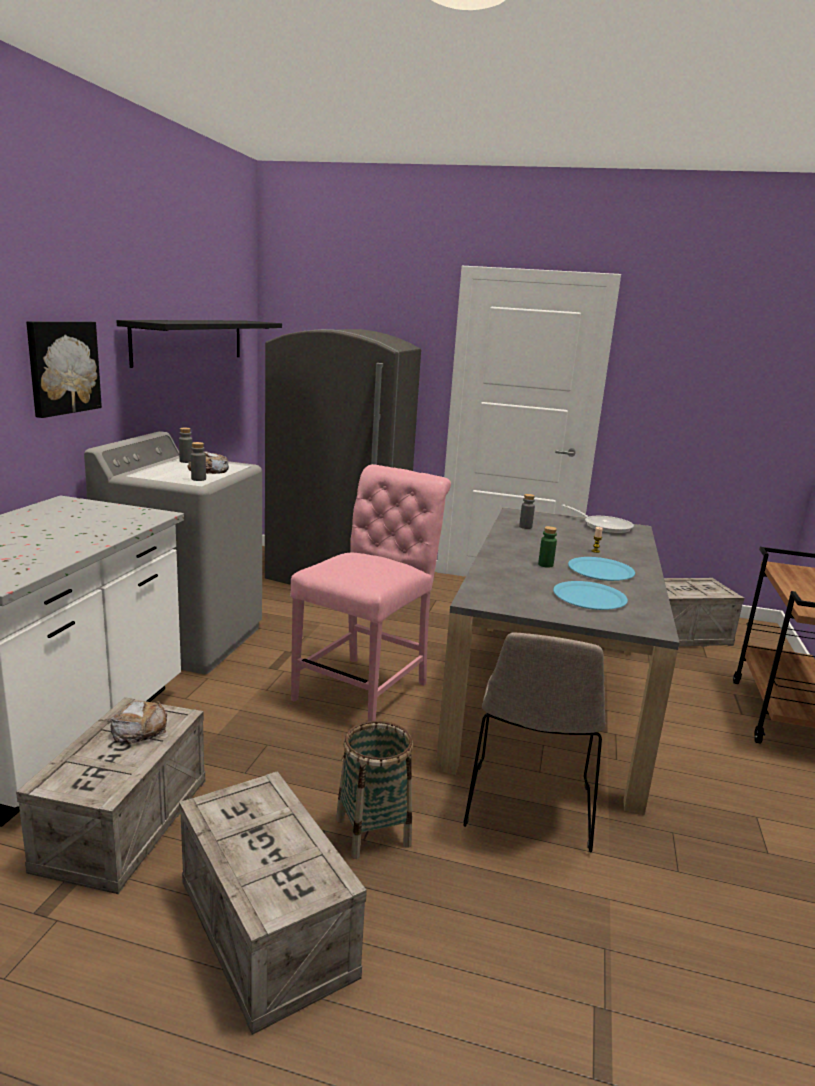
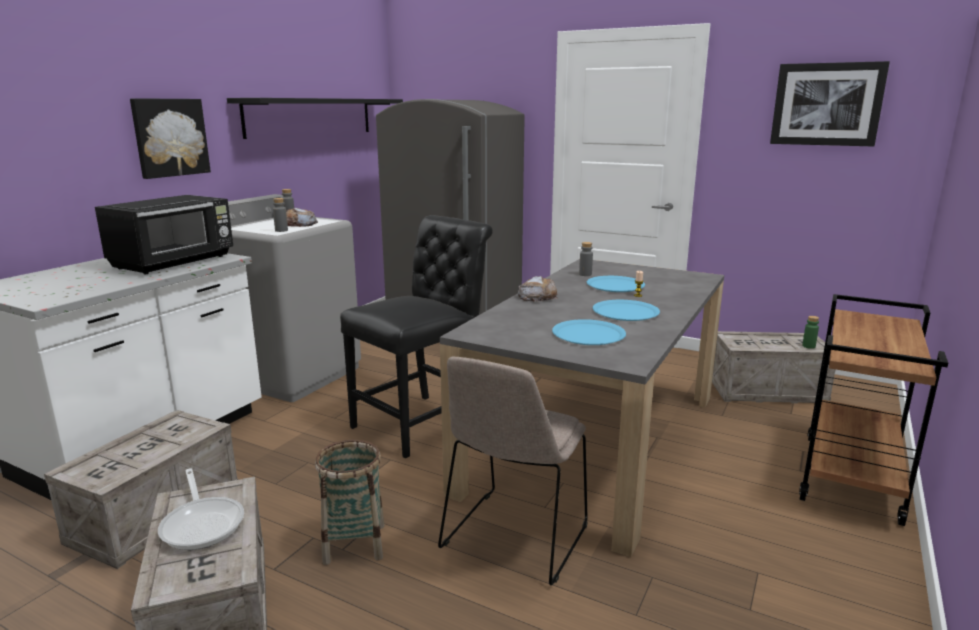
camera: 15 degrees right, 0 degrees up
bread [110,701,167,744] -> bread moved to [518,276,558,302]
pink chair [290,464,451,721] -> black chair [340,215,493,458]
green bottle [538,526,557,568] -> green bottle moved to [802,316,819,349]
frying pan [562,504,634,534] -> frying pan moved to [158,468,244,550]
none -> black microwave [95,195,233,274]
none -> blue plate [587,276,645,292]
none -> picture [770,61,890,147]

